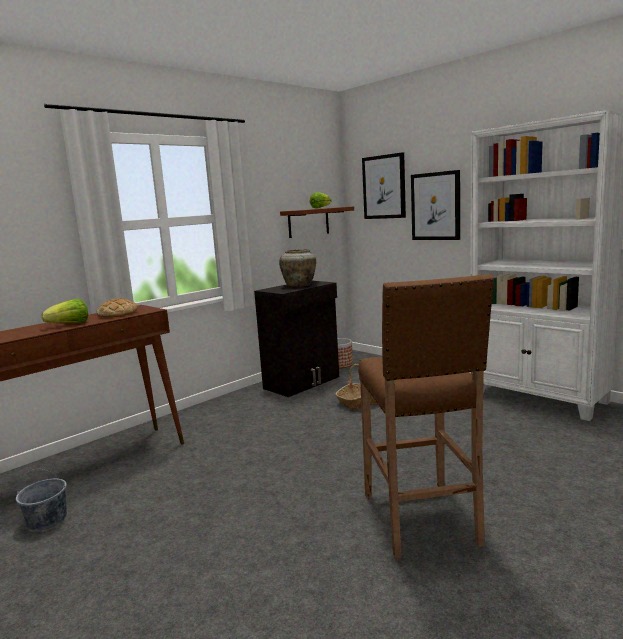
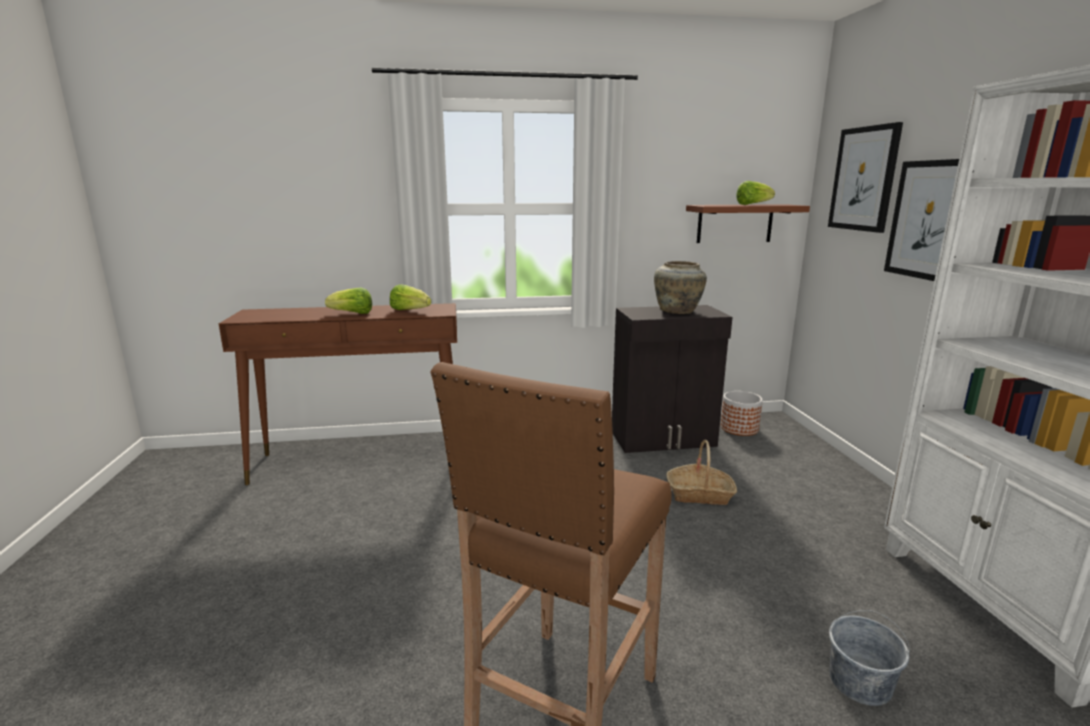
camera: 35 degrees right, 5 degrees up
grey bucket [16,469,67,531] -> grey bucket moved to [829,610,910,706]
bread [96,298,137,317] -> lettuce [390,285,431,310]

